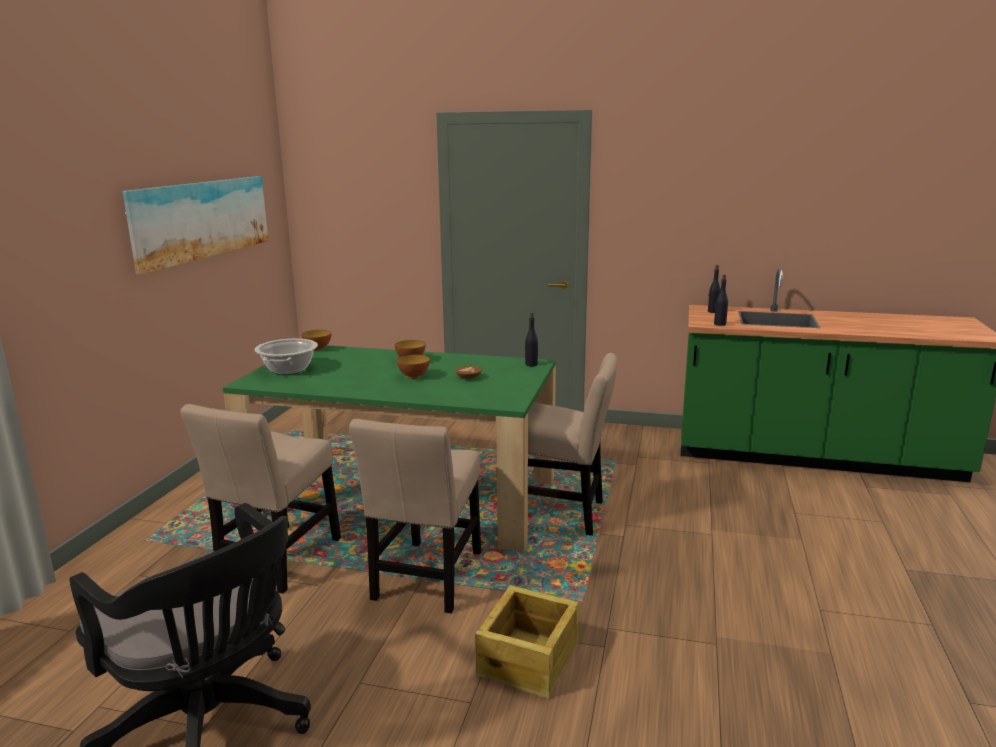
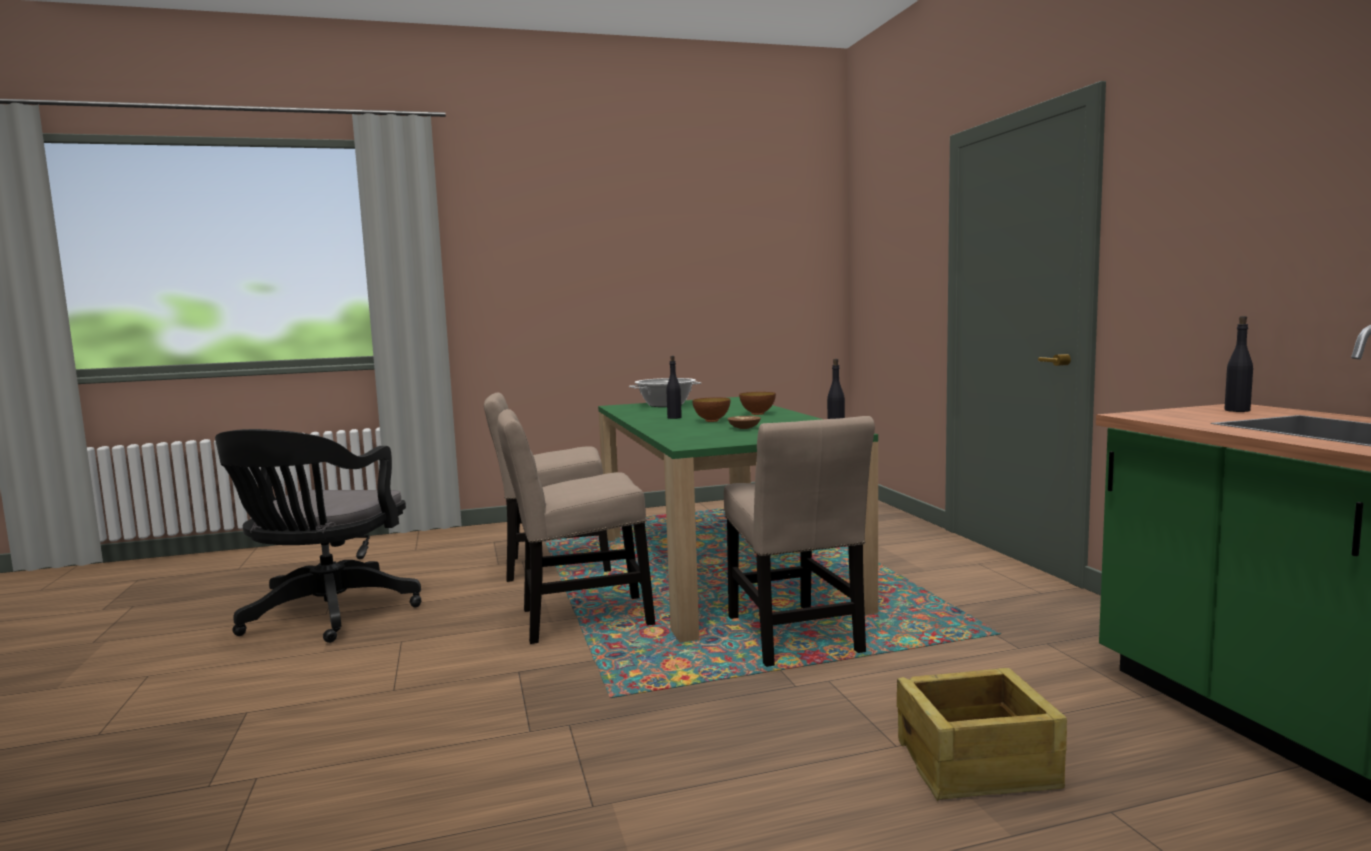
camera: 60 degrees right, 10 degrees down
picture [123,176,268,275] -> none
bowl [301,330,331,351] -> none
crate [475,585,579,699] -> crate moved to [897,668,1067,801]
black bottle [714,275,728,326] -> black bottle moved to [666,356,682,419]

